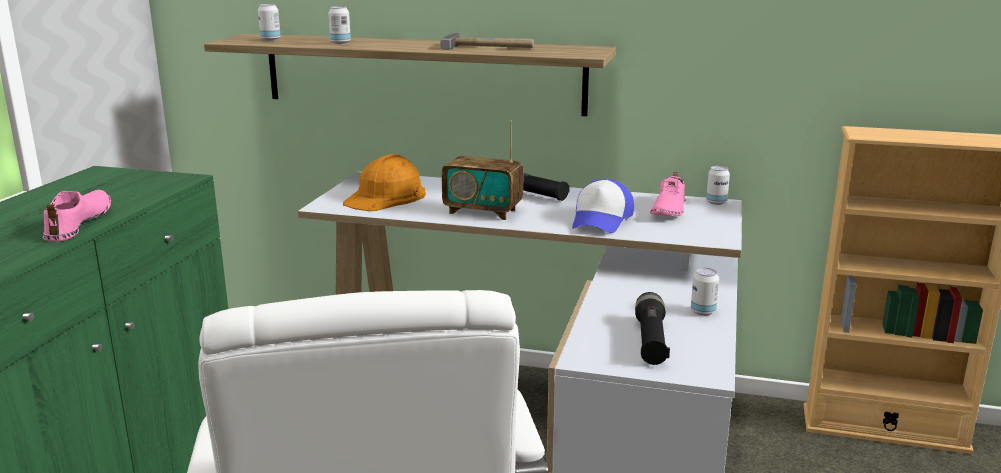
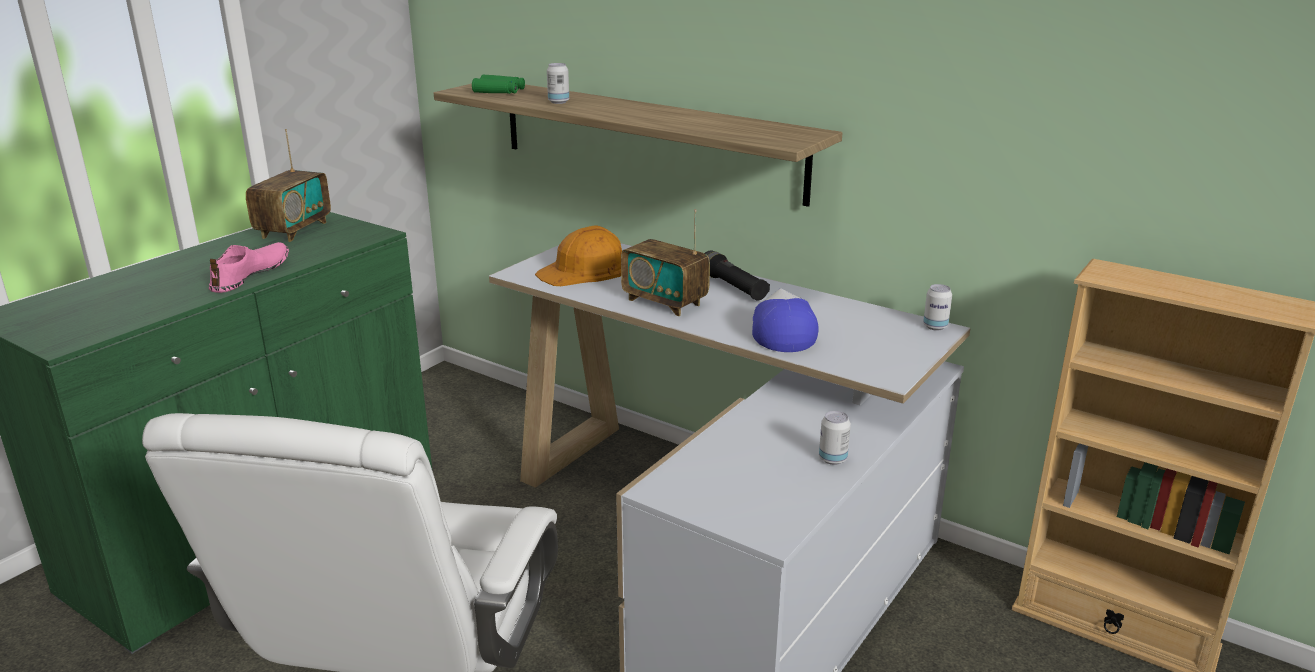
camera: 20 degrees right, 5 degrees up
can [258,4,281,41] -> green binoculars [472,74,525,94]
hammer [440,32,534,50] -> none
cap [572,179,634,233] -> cap turned 135 degrees clockwise [752,289,819,352]
black flashlight [635,292,670,365] -> none
pink shoe [650,172,686,216] -> none
none -> radio [246,129,331,242]

